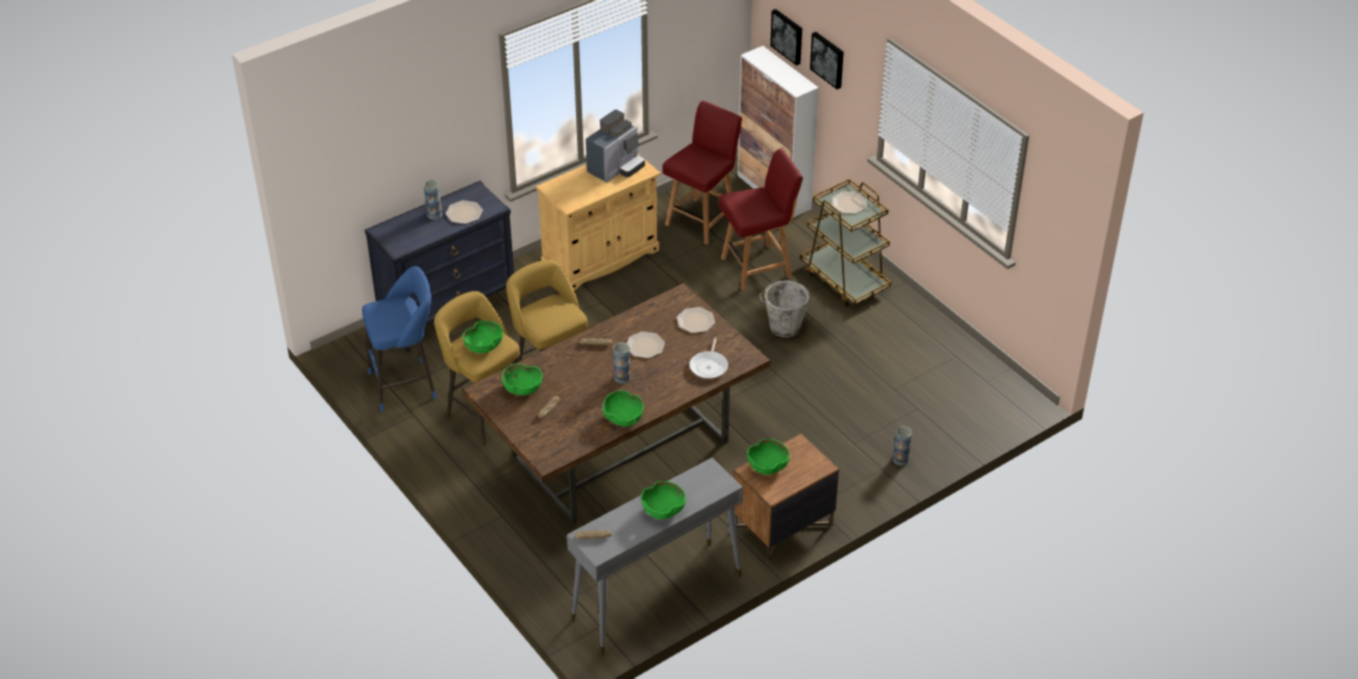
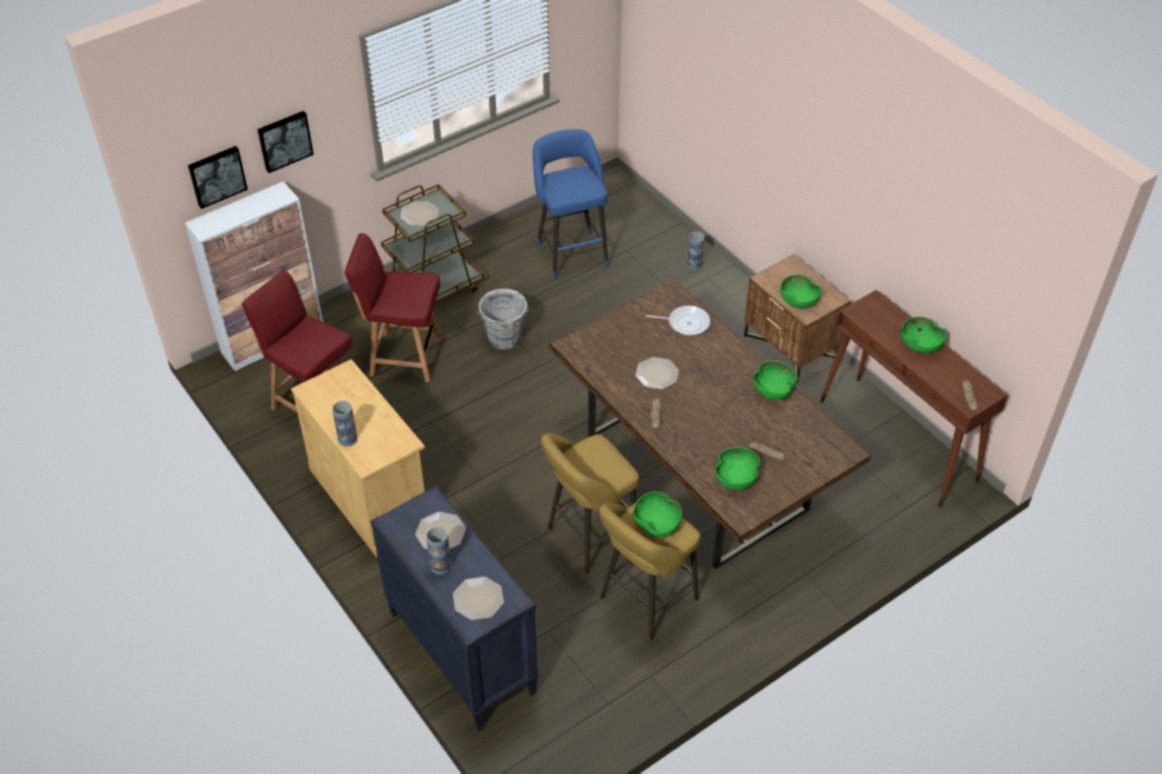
camera: 90 degrees left, 5 degrees up
blue stool [362,266,437,412] -> blue stool moved to [533,129,609,280]
grey console table [567,457,743,656] -> brown console table [820,290,1008,508]
coffee machine [586,109,645,183] -> none
vase [613,342,630,384] -> vase moved to [332,401,357,447]
plate [677,307,715,333] -> plate moved to [453,577,504,620]
red chair [718,149,803,290] -> red chair turned 60 degrees counterclockwise [345,233,442,382]

